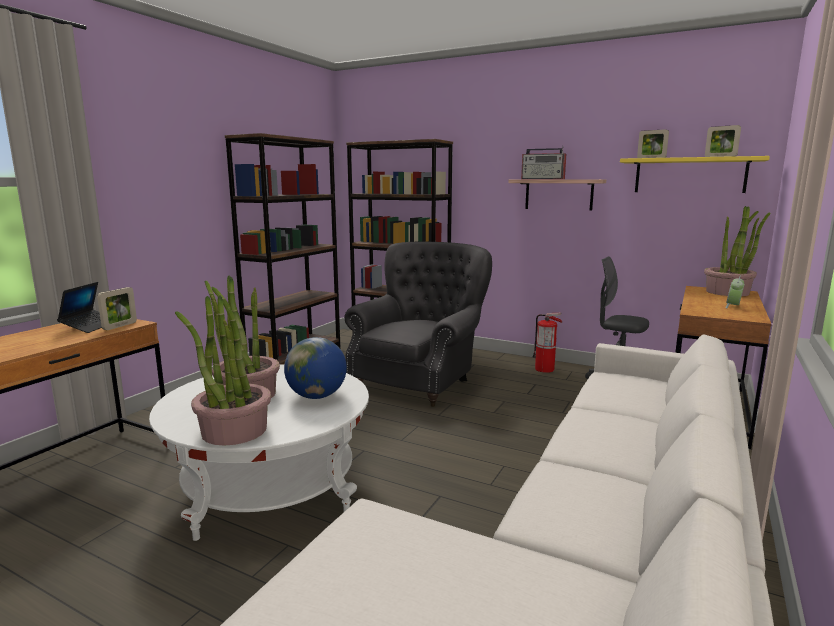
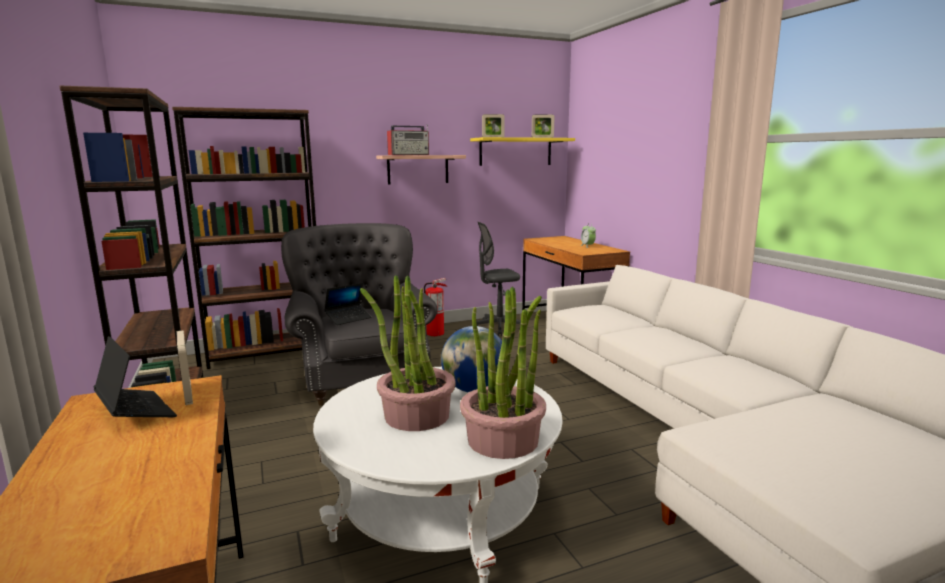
camera: 50 degrees left, 0 degrees up
potted plant [704,206,770,296] -> none
none -> laptop [324,283,372,325]

